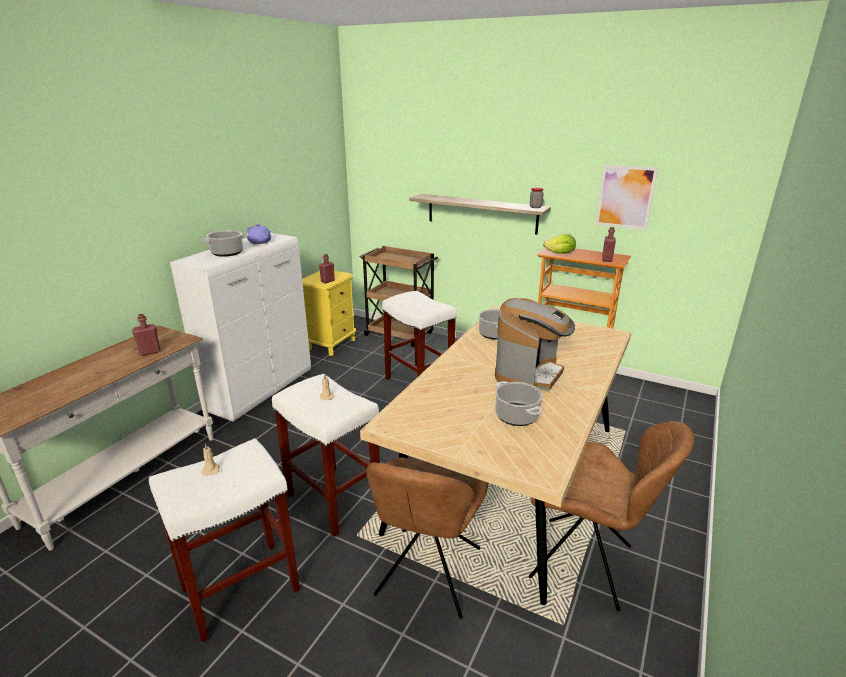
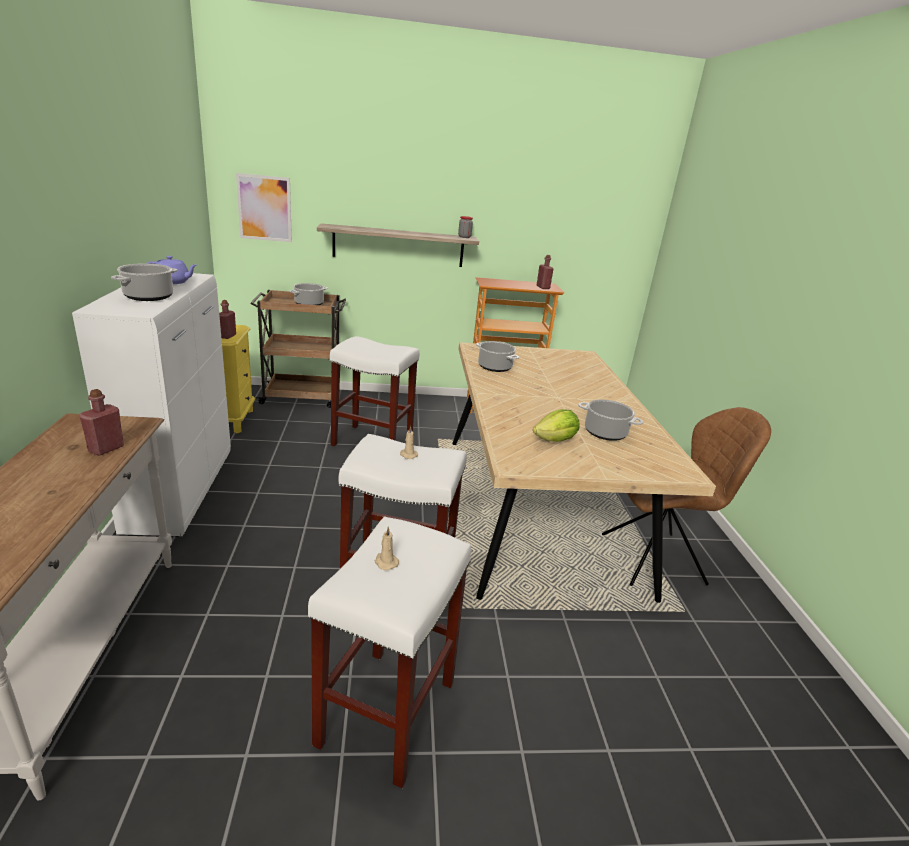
camera: 35 degrees left, 0 degrees up
brown chair [366,457,488,619] -> none
coffee machine [495,298,575,391] -> none
lettuce [543,234,576,254] -> lettuce moved to [533,409,580,442]
picture [595,164,658,230] -> picture moved to [236,173,292,242]
none -> cooking pot [289,283,328,305]

